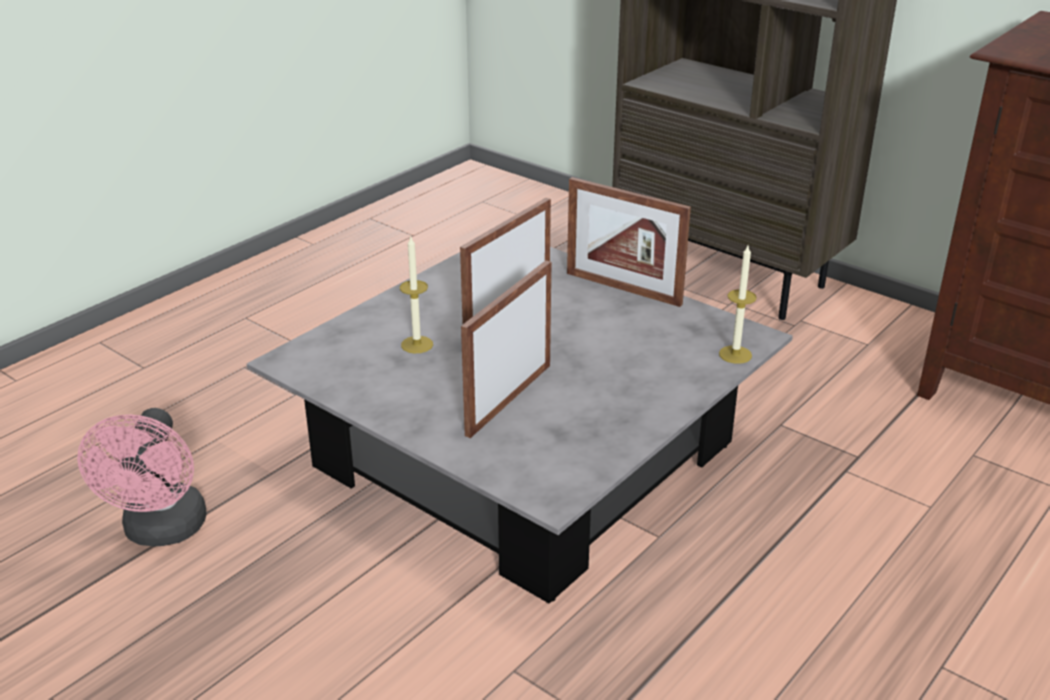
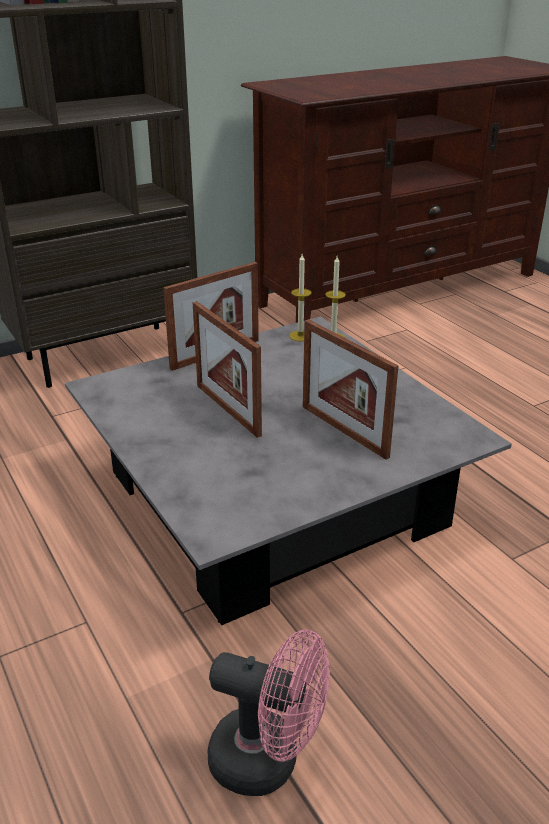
camera: 70 degrees left, 0 degrees up
candle [400,237,433,353] -> candle moved to [289,254,312,341]

